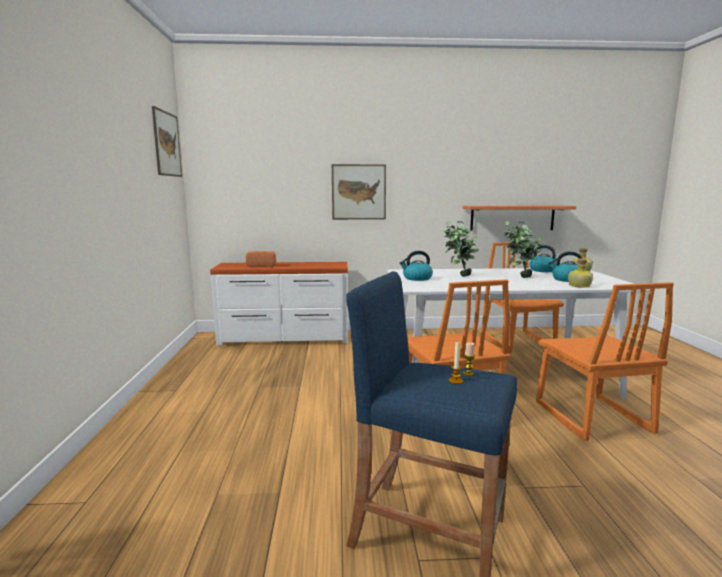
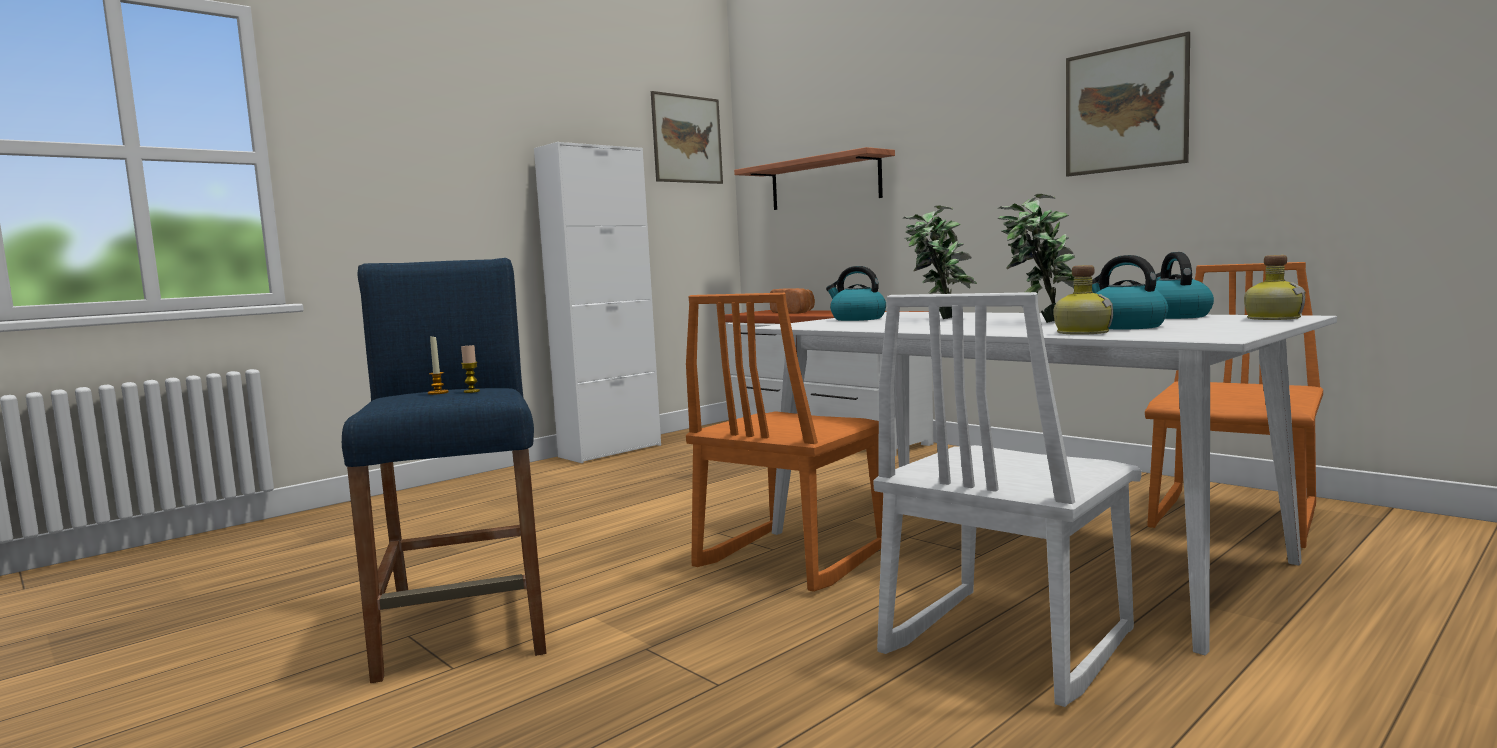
camera: 50 degrees right, 5 degrees down
picture [332,164,386,220] -> picture moved to [1066,31,1190,177]
shelf [462,205,576,231] -> shelf moved to [734,147,895,210]
orange chair [536,282,674,441] -> white chair [874,292,1142,707]
none -> white cabinet [534,142,661,463]

